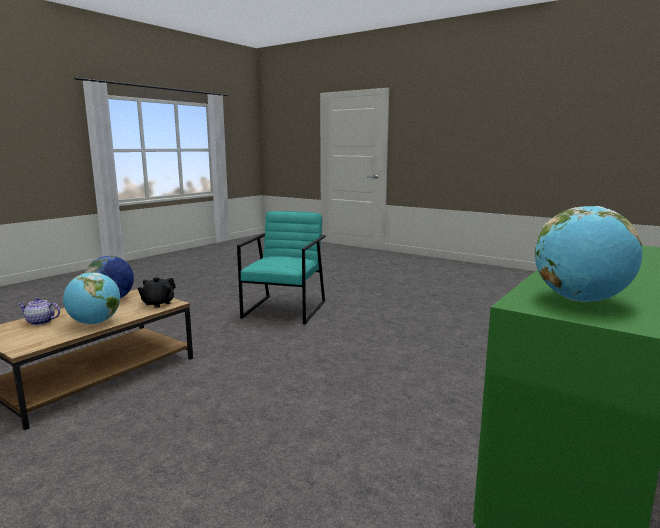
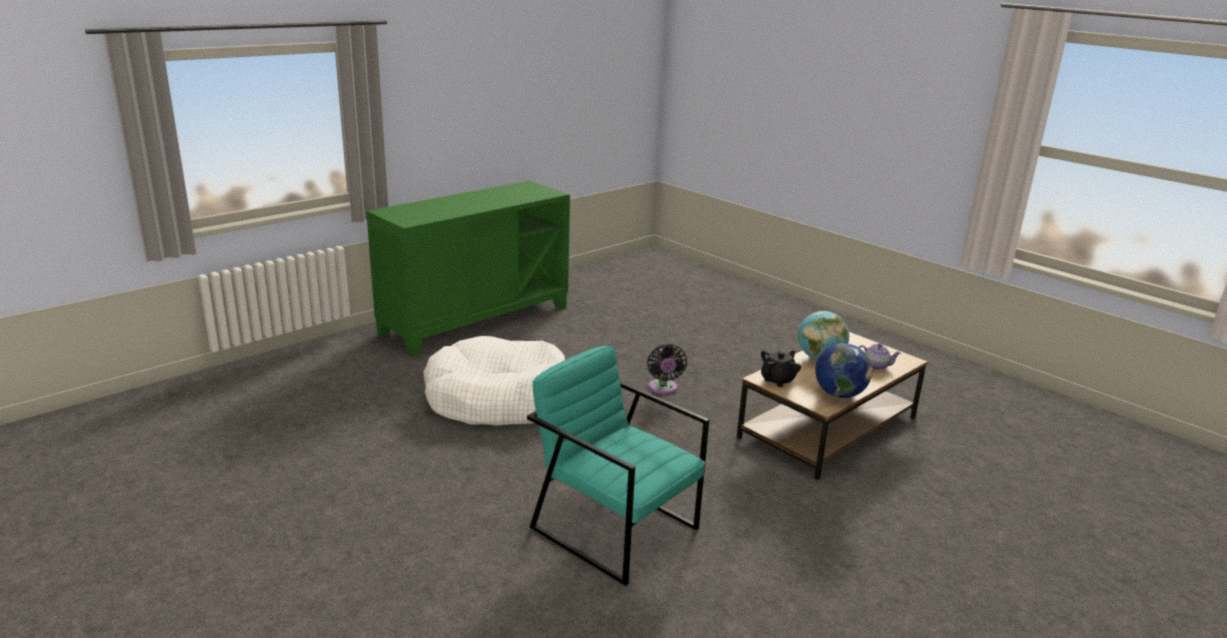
camera: 170 degrees left, 10 degrees up
turquoise armchair [237,211,326,325] -> turquoise armchair turned 105 degrees clockwise [527,346,709,586]
globe [535,206,643,302] -> none
none -> white dog bed [423,336,565,426]
none -> black fan [647,344,687,394]

